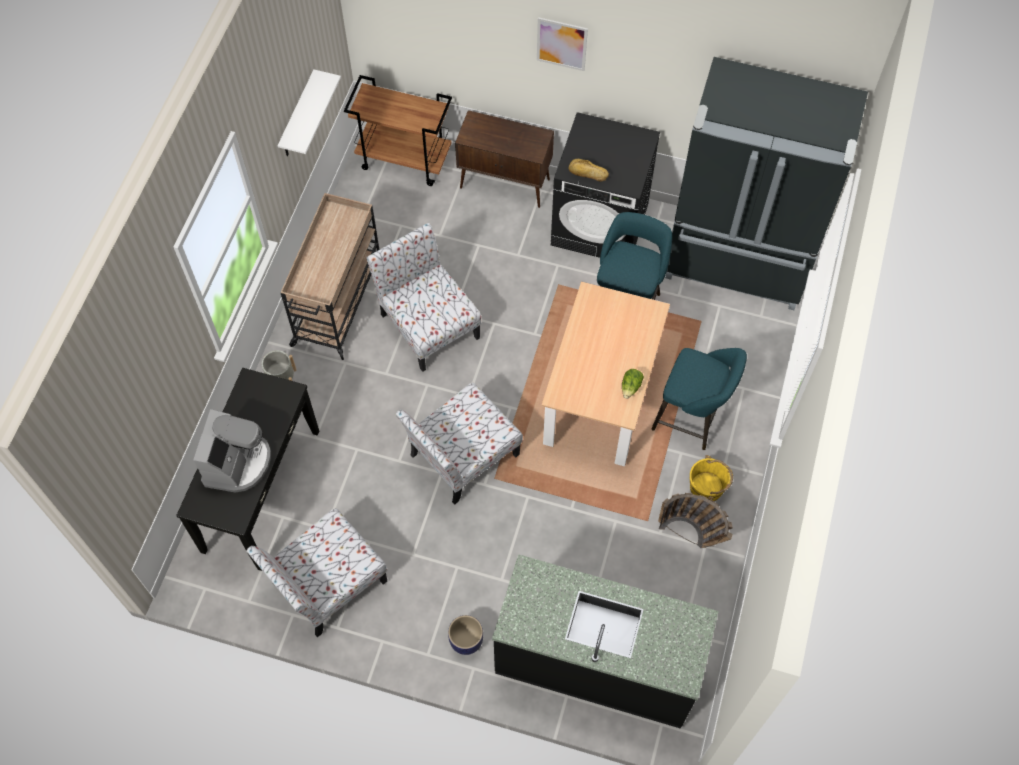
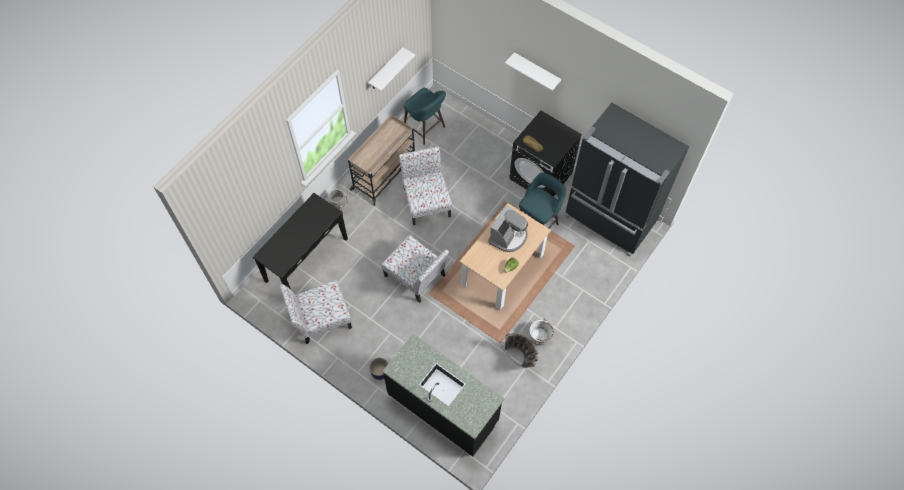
camera: 20 degrees right, 0 degrees up
coffee machine [193,409,271,493] -> coffee machine moved to [488,205,528,252]
brown cart [344,75,452,186] -> none
chair [396,383,523,505] -> chair turned 120 degrees counterclockwise [381,235,449,303]
brown cabinet [455,110,554,208] -> none
picture [537,17,588,71] -> white shelf [505,52,561,91]
turquoise stool [651,348,747,450] -> turquoise stool moved to [404,88,446,145]
yellow bucket [690,455,733,502] -> white bucket [530,318,554,346]

